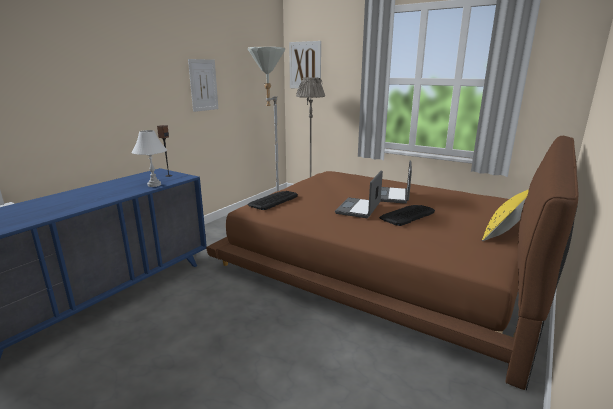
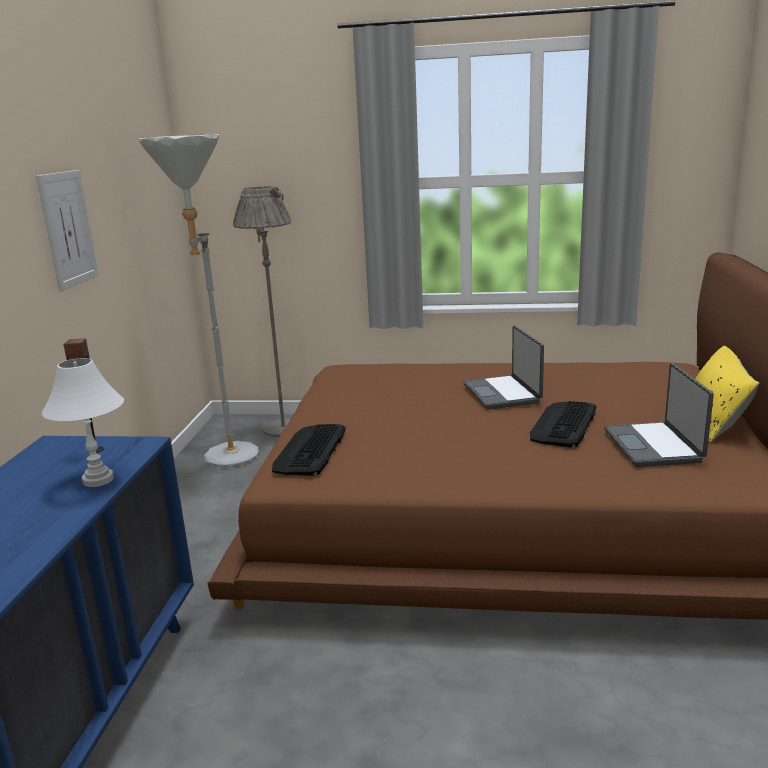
camera: 25 degrees left, 0 degrees up
picture [289,41,321,89] -> none
laptop [335,171,383,218] -> laptop moved to [604,363,714,467]

